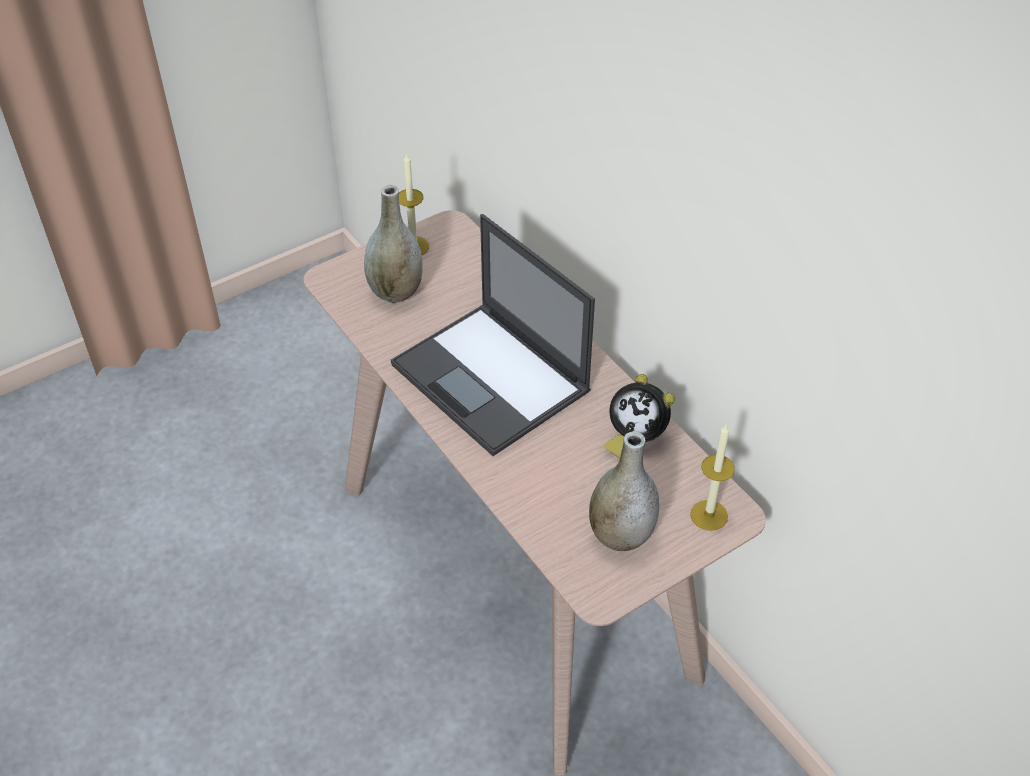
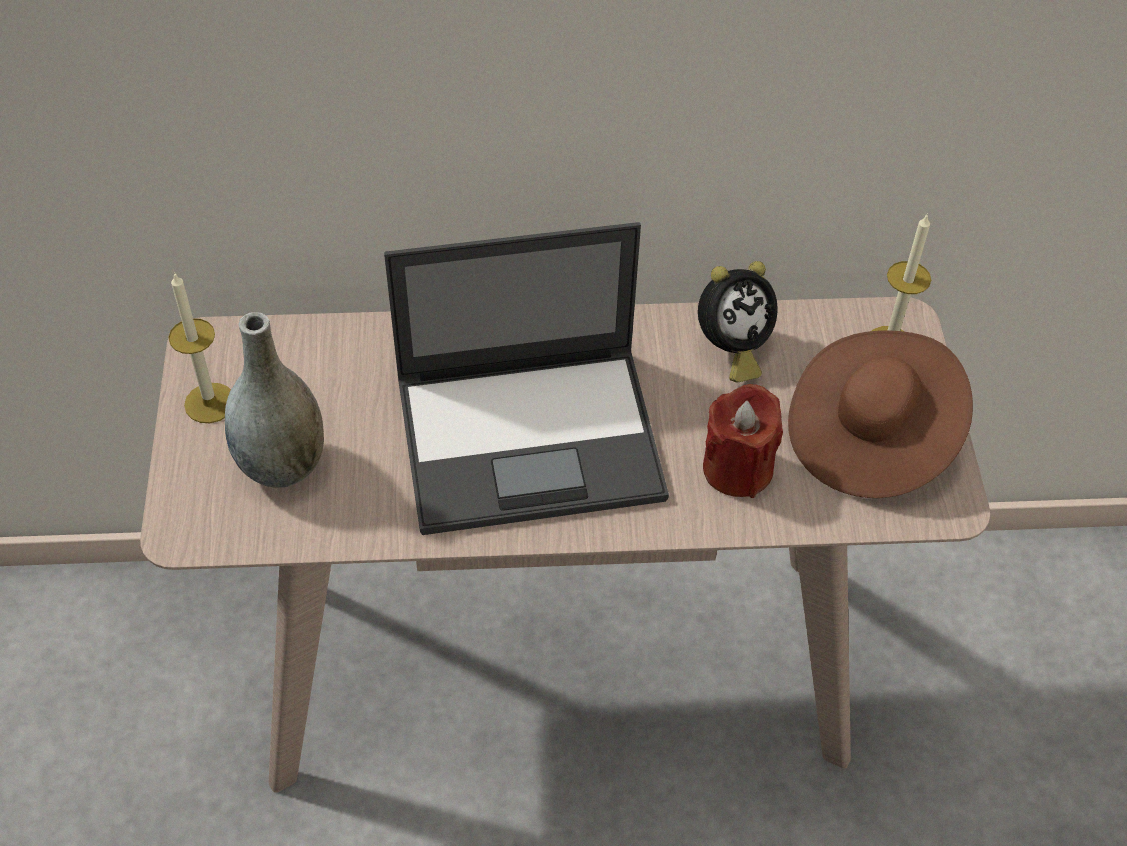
camera: 60 degrees left, 5 degrees up
grey vase [589,431,659,551] -> brown hat [788,330,973,498]
none -> red candle [703,384,783,498]

